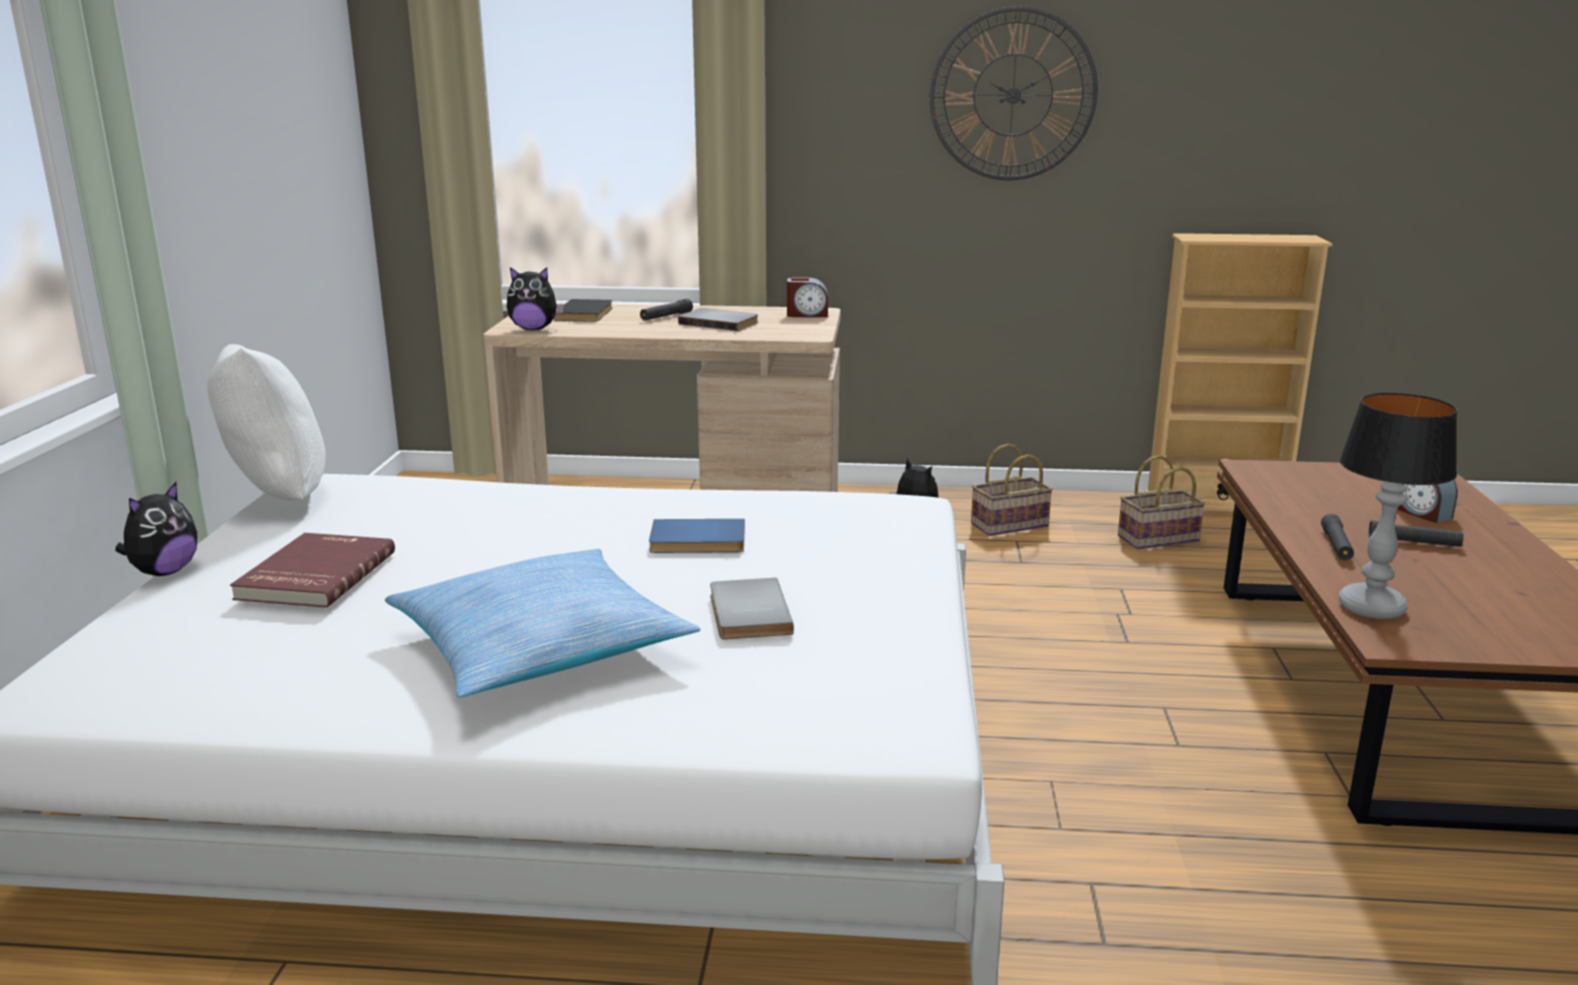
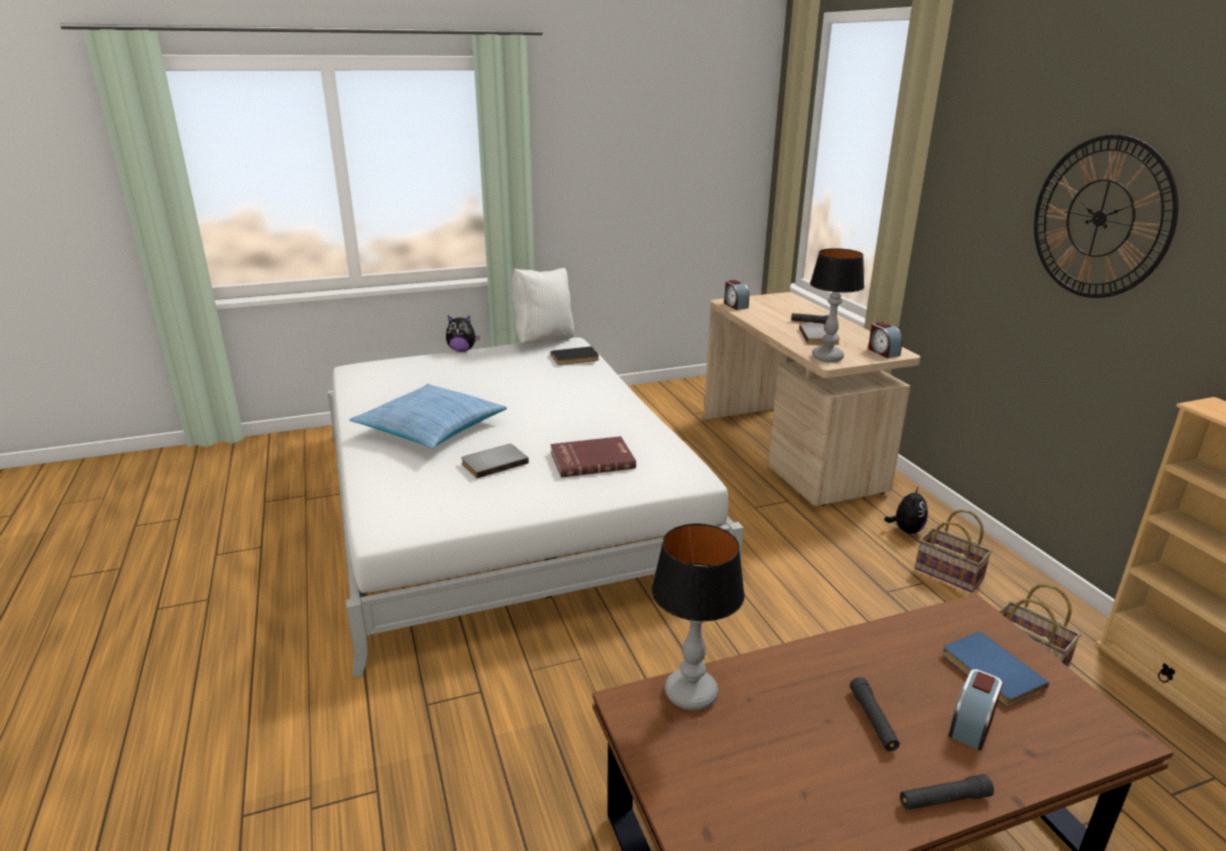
camera: 65 degrees right, 5 degrees up
red book [230,533,395,608] -> red book moved to [550,436,636,478]
plush toy [507,267,564,330] -> alarm clock [724,280,749,310]
black book [554,299,613,322] -> black book moved to [551,346,599,365]
blue book [649,519,745,553] -> blue book moved to [942,631,1049,707]
black flashlight [1321,514,1354,560] -> black flashlight moved to [900,774,994,810]
none -> table lamp [810,248,864,362]

